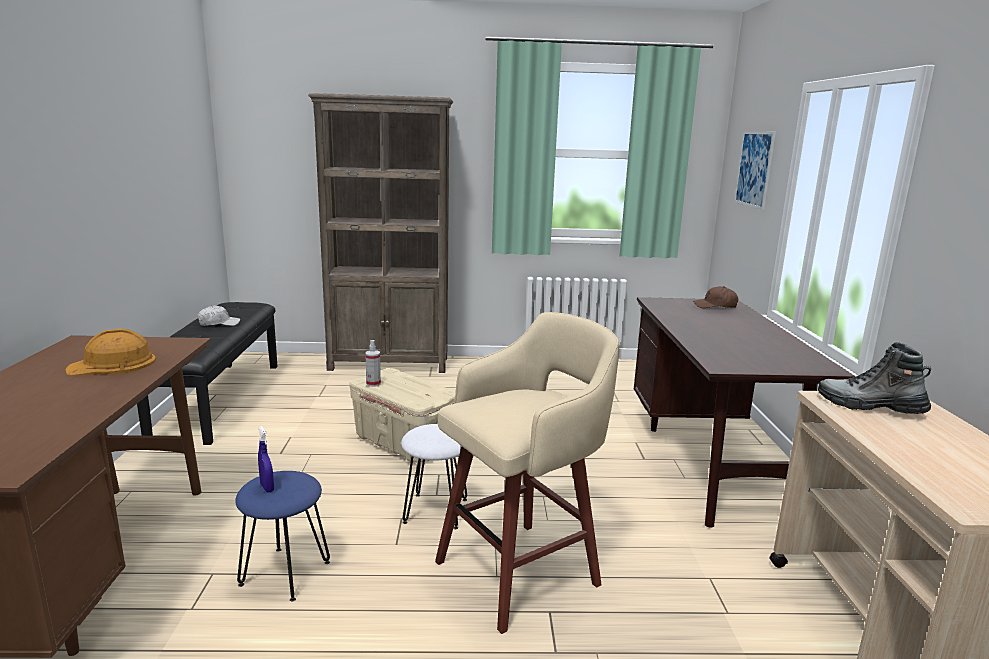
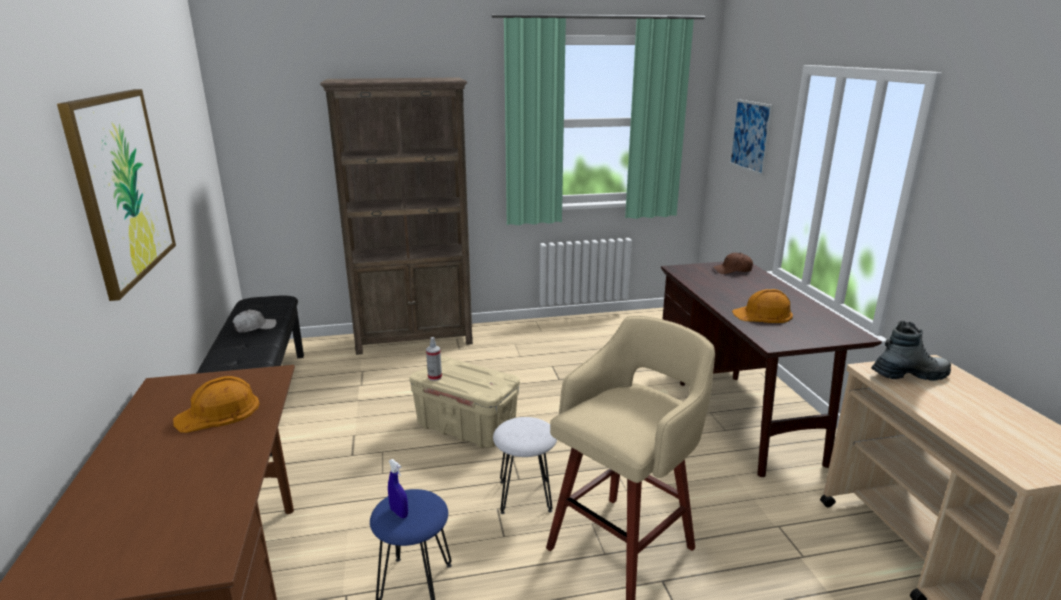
camera: 10 degrees left, 5 degrees up
boot [818,342,931,414] -> boot turned 150 degrees clockwise [871,321,951,381]
none -> picture [57,89,176,301]
none -> orange hard hat [732,289,793,323]

